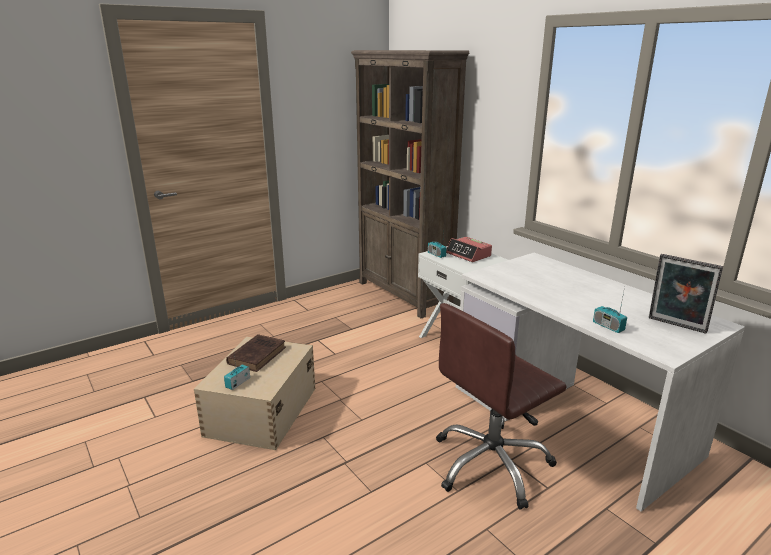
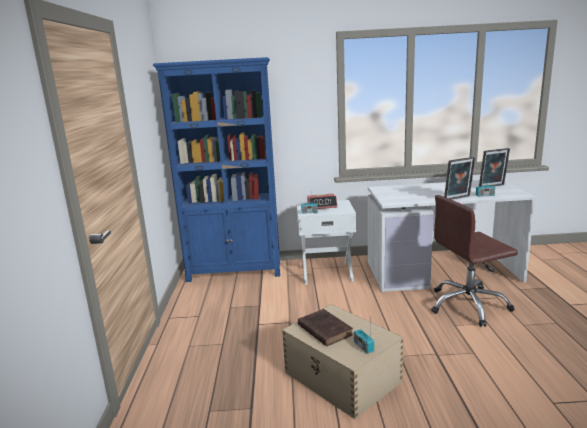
camera: 55 degrees left, 5 degrees down
brown bookcase [351,50,469,318] -> blue bookcase [153,57,280,282]
brown office chair [436,303,567,510] -> brown office chair turned 75 degrees clockwise [431,195,518,327]
none -> picture frame [444,157,475,200]

